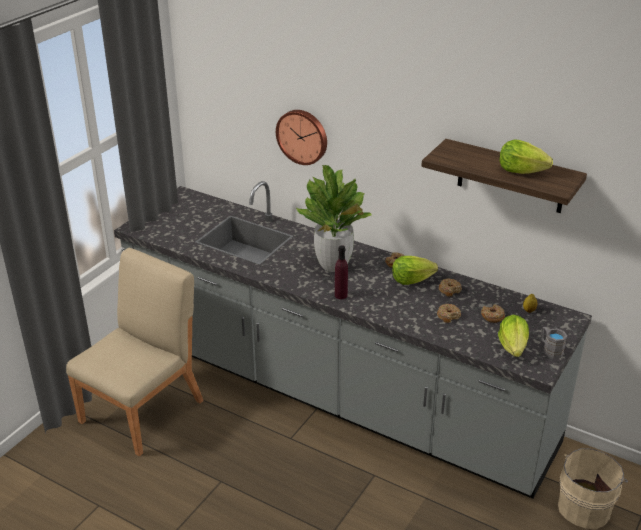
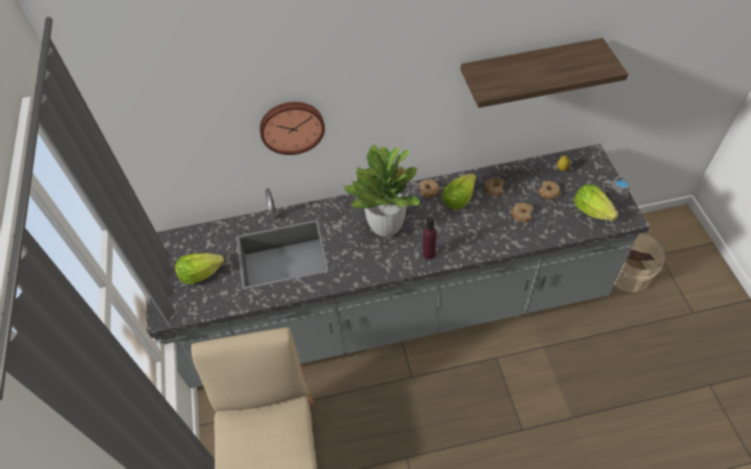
camera: 40 degrees left, 20 degrees up
lettuce [499,139,553,174] -> lettuce moved to [175,253,224,284]

